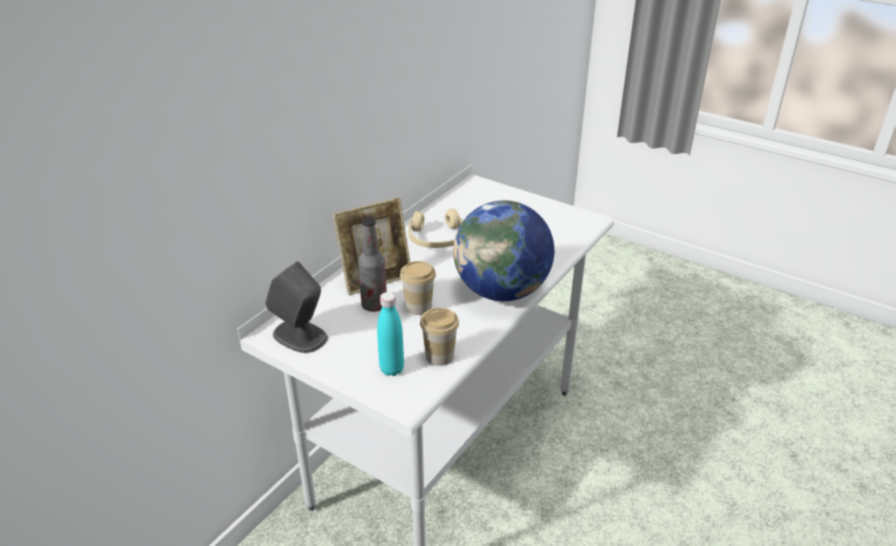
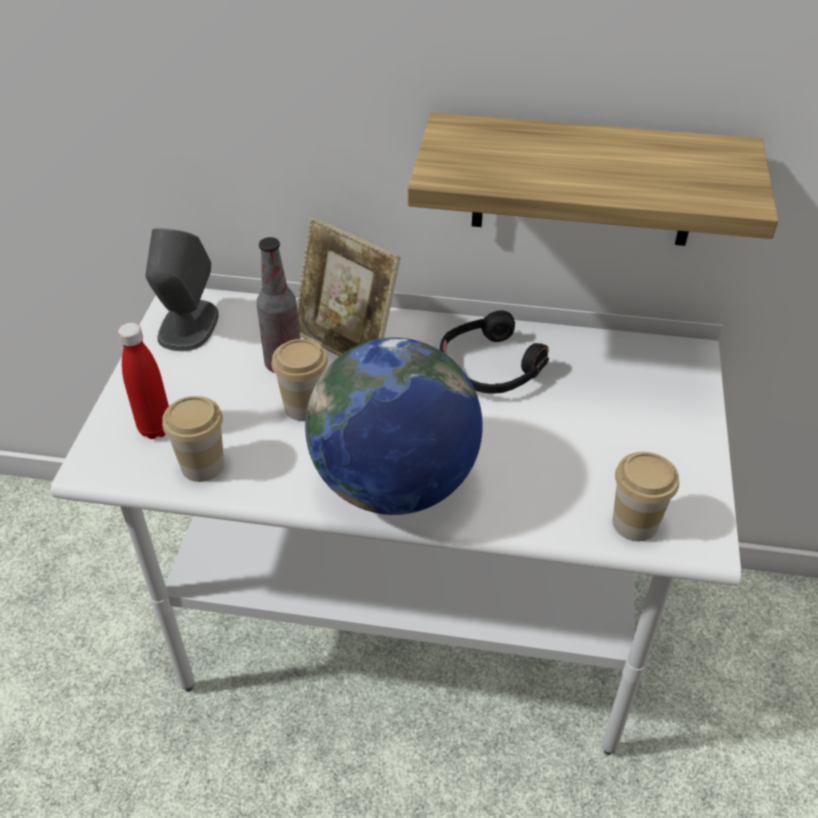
camera: 65 degrees right, 10 degrees up
turquoise bottle [377,292,404,376] -> red bottle [118,322,169,439]
beige headphones [408,208,463,248] -> black headphones [440,310,549,393]
none -> shelf [408,112,778,246]
none -> cup [612,452,679,541]

